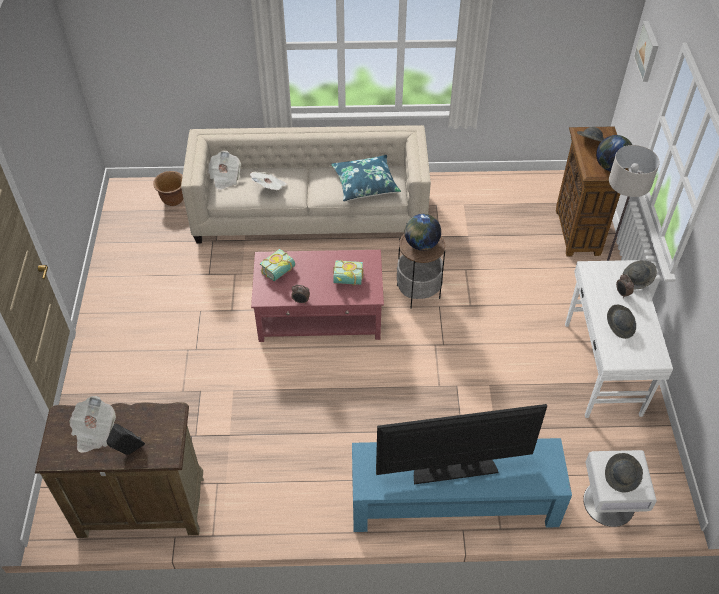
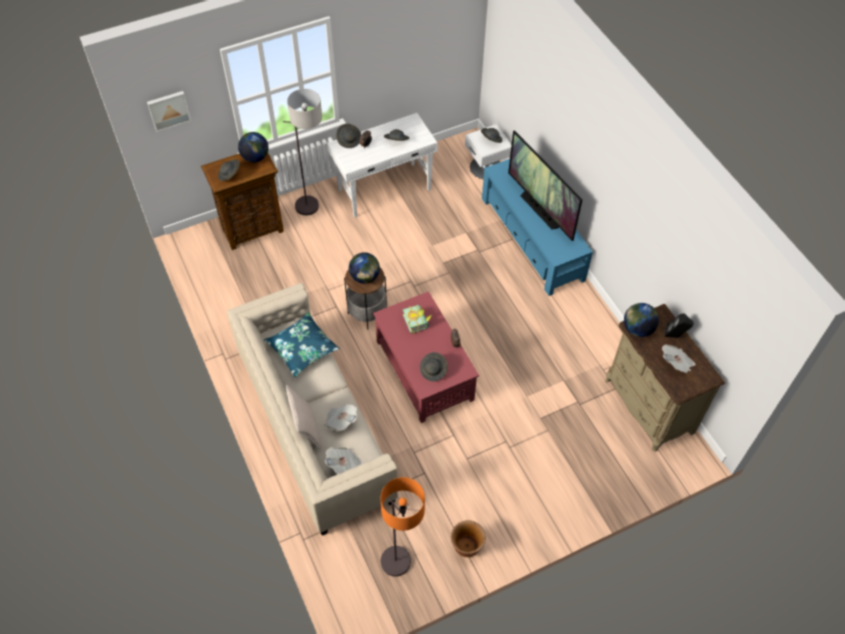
camera: 115 degrees left, 5 degrees up
brown planter [153,171,184,206] -> brown planter moved to [451,520,486,557]
book [260,249,295,281] -> grey hat [420,352,448,381]
none -> beige pillow [286,385,321,450]
none -> orange floor lamp [381,477,425,577]
none -> globe [624,303,659,337]

